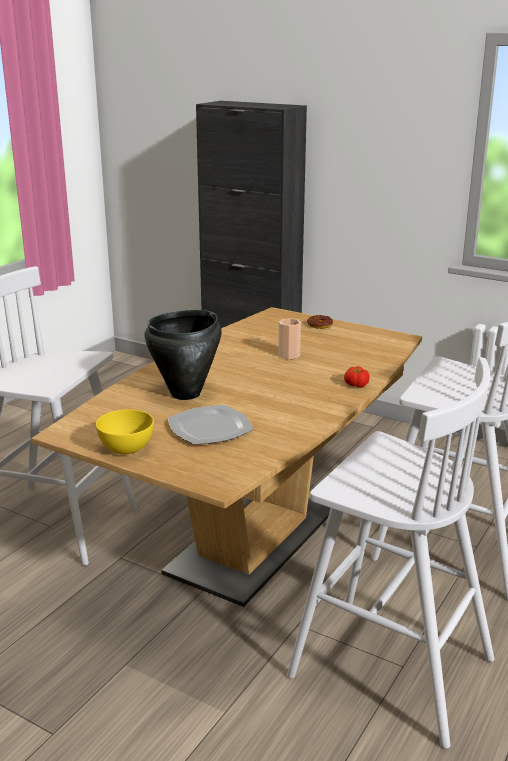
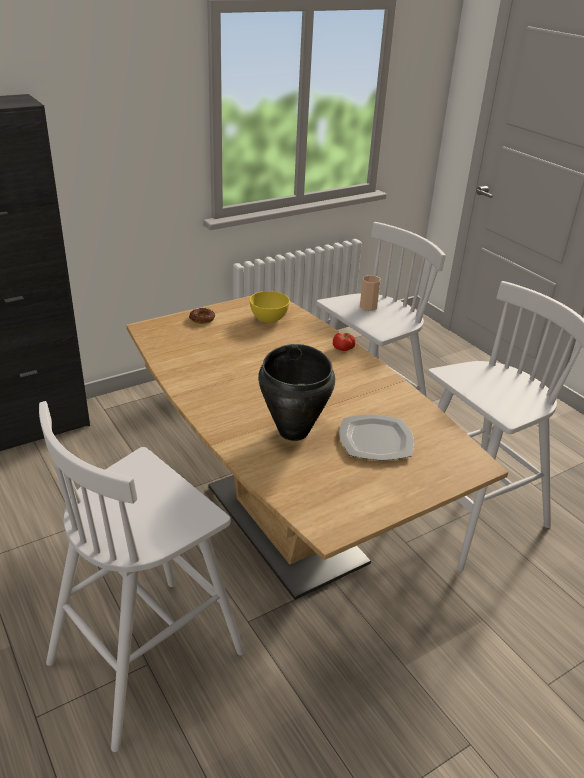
camera: 65 degrees left, 10 degrees up
yellow bowl [96,409,154,454] -> yellow bowl moved to [249,291,290,323]
cup [278,318,301,360] -> cup moved to [360,275,381,311]

